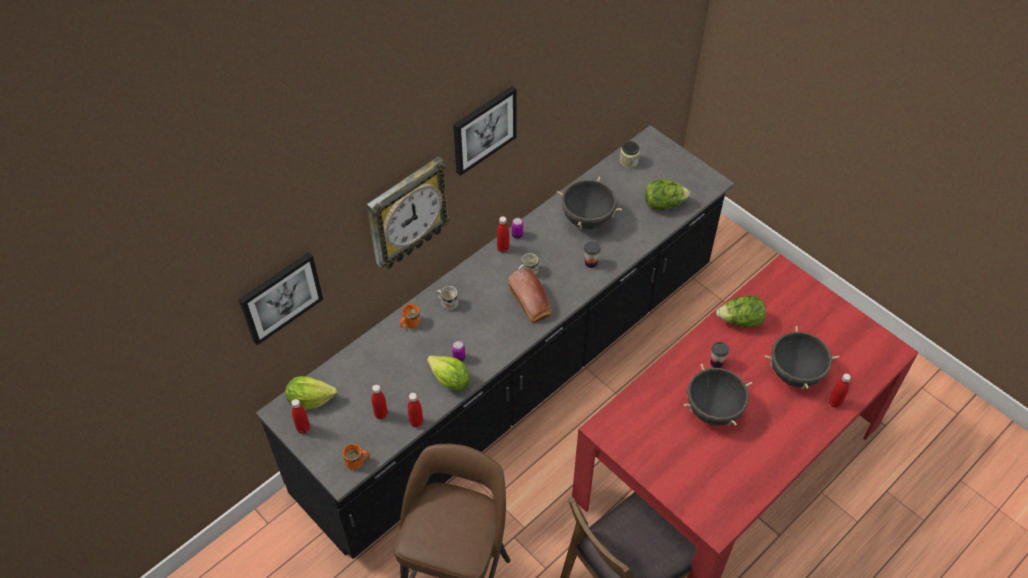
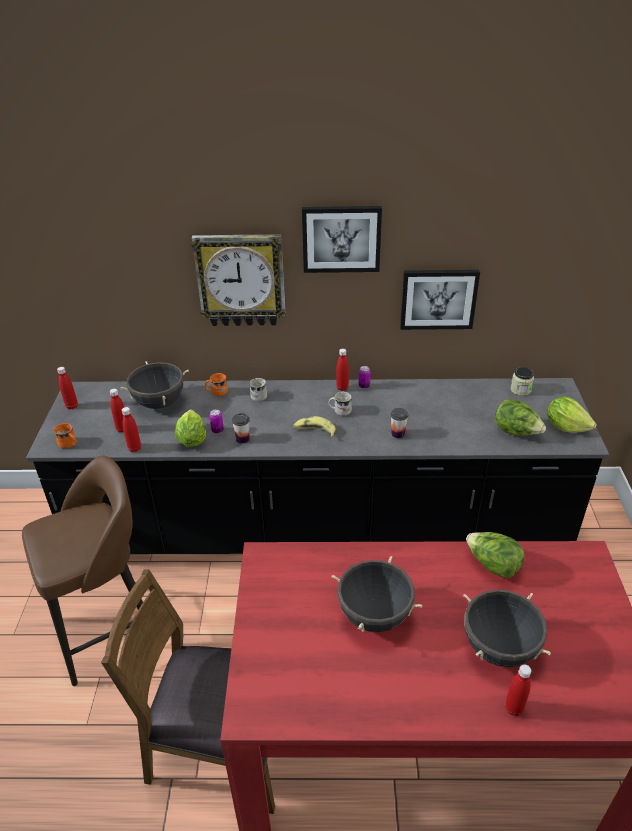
camera: 45 degrees right, 15 degrees down
picture [239,252,323,345] -> picture moved to [400,270,480,330]
lettuce [285,376,337,409] -> lettuce moved to [547,396,597,433]
bread [508,269,552,323] -> banana [293,416,336,438]
black cooking pot [557,177,622,229] -> black cooking pot moved to [120,361,189,409]
cup [710,342,729,368] -> cup moved to [232,413,250,444]

